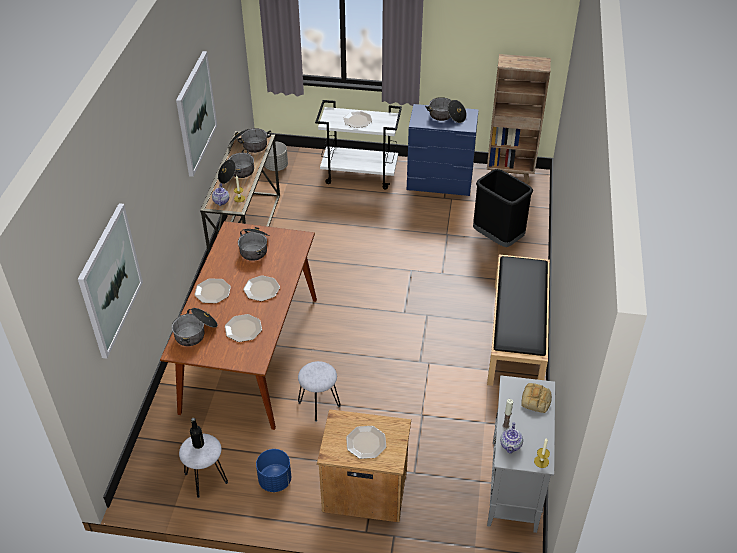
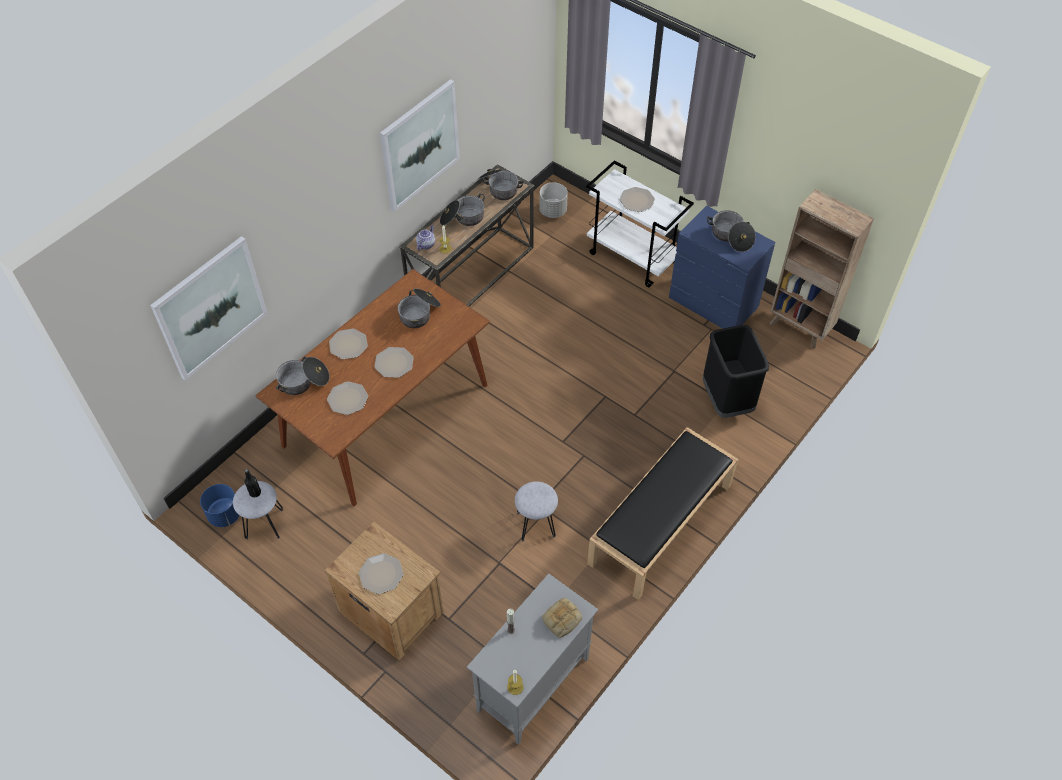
camera: 30 degrees right, 10 degrees up
blue planter [256,449,291,492] -> blue planter moved to [200,484,240,527]
grey stool [298,361,341,422] -> grey stool moved to [515,481,558,542]
teapot [500,422,523,454] -> none

